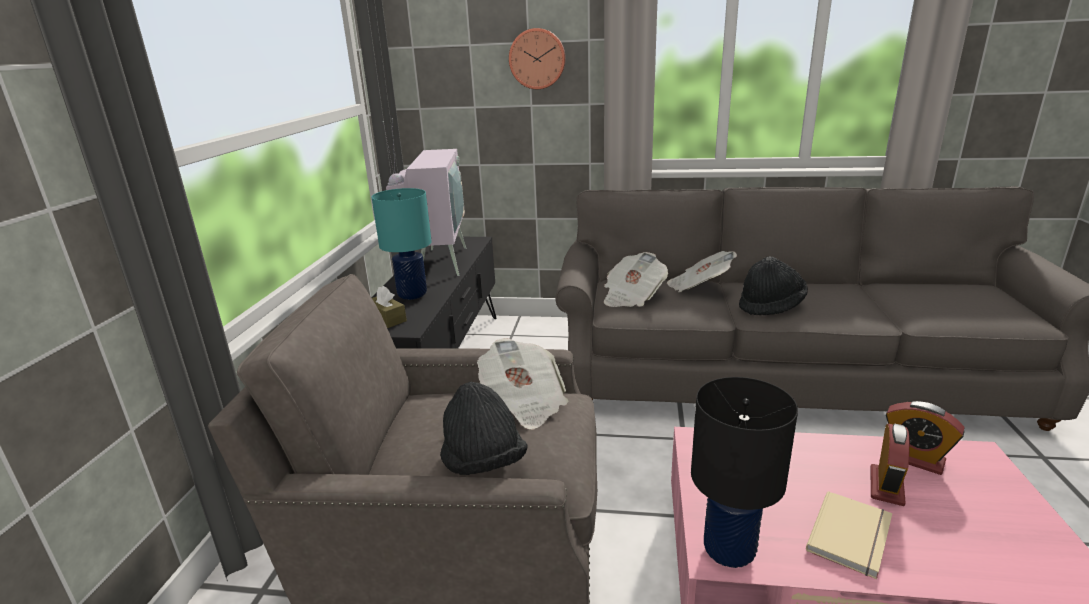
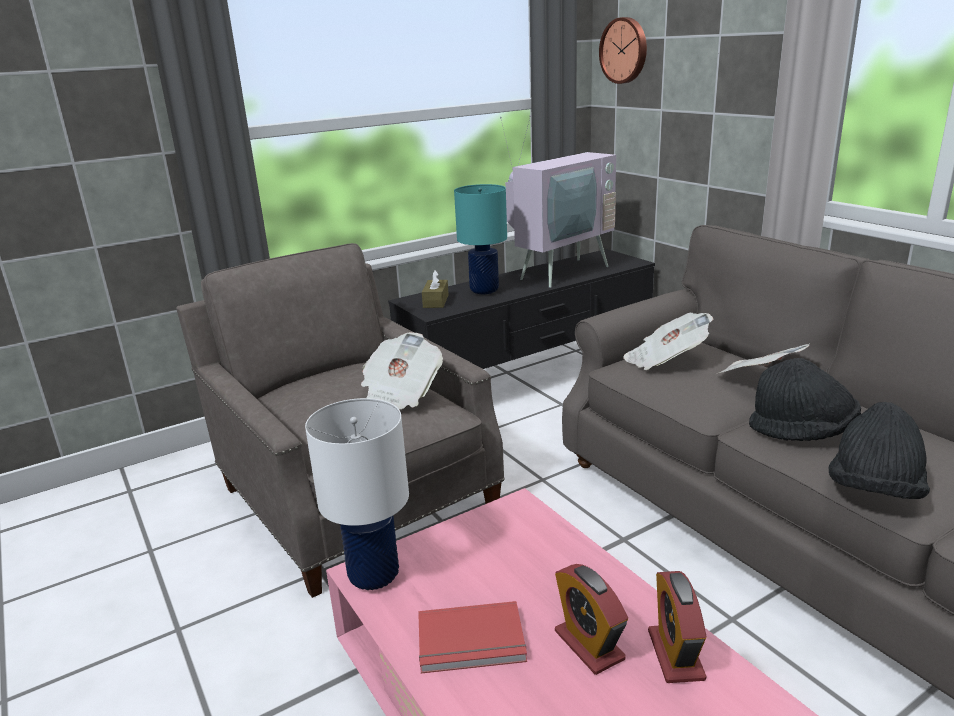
camera: 50 degrees right, 0 degrees up
black hat [440,382,527,475] -> black hat moved to [828,402,930,499]
wall clock [509,28,566,89] -> wall clock moved to [599,17,647,84]
black table lamp [691,377,798,568] -> white table lamp [305,398,409,590]
beige book [806,491,892,579] -> red book [418,601,527,674]
alarm clock [870,424,910,506] -> alarm clock turned 75 degrees clockwise [555,564,628,675]

